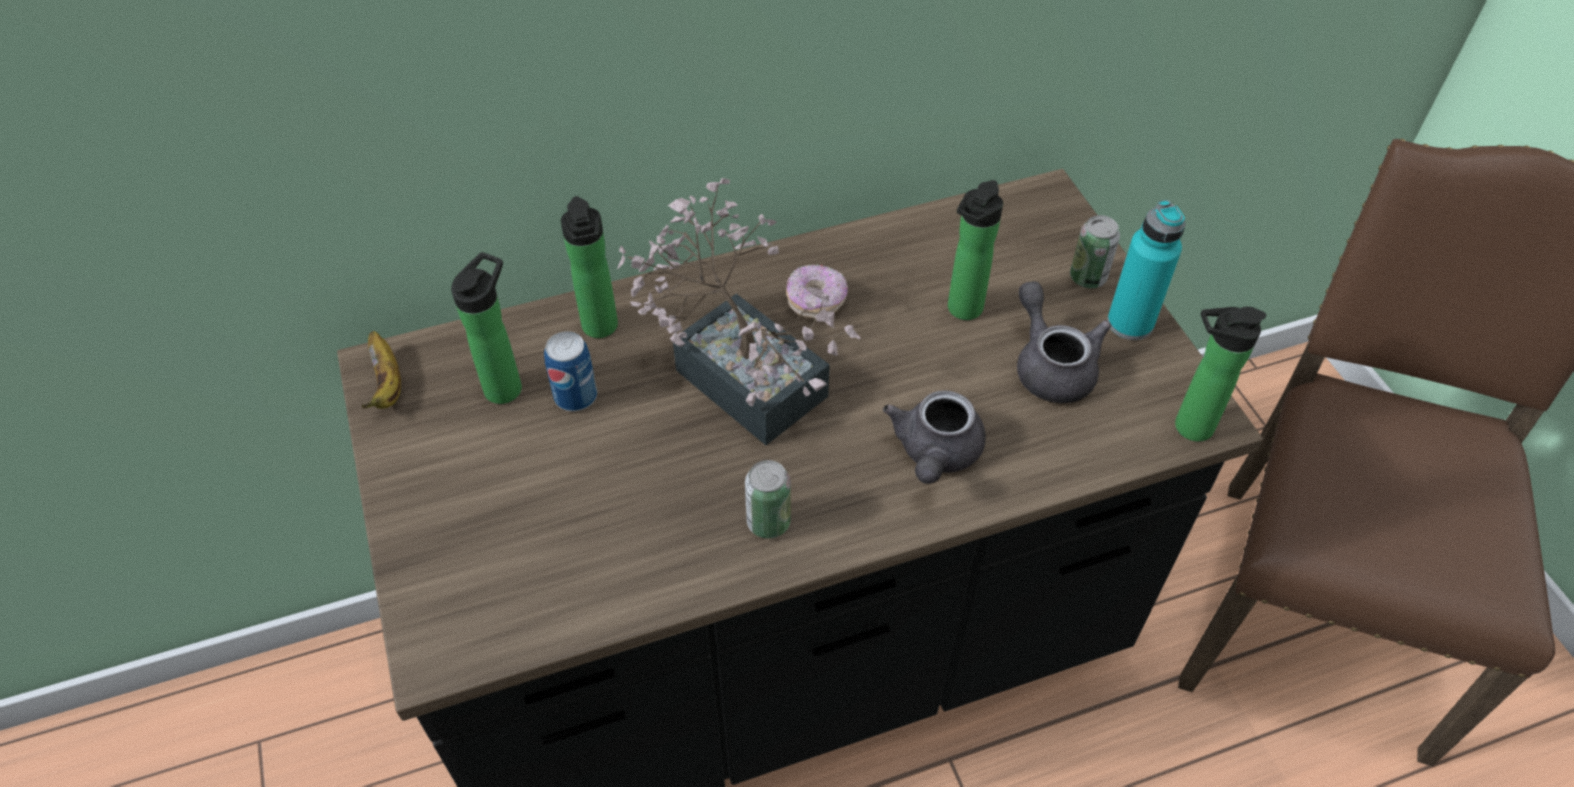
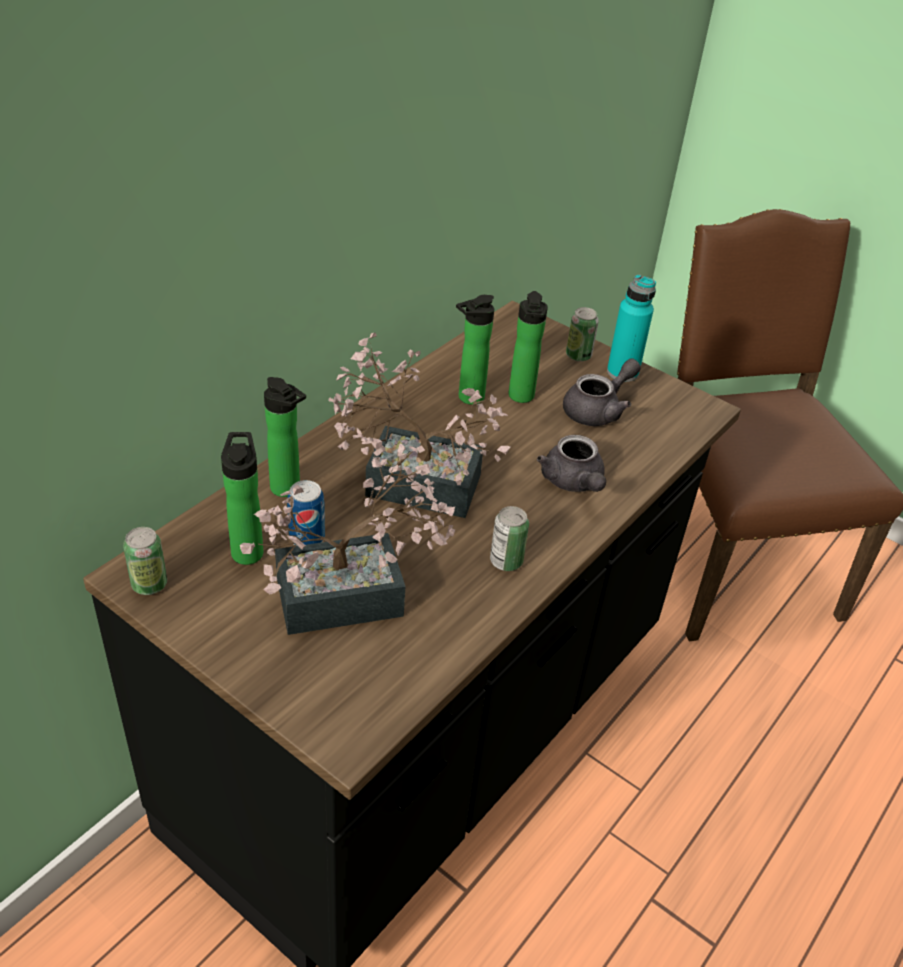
camera: 35 degrees left, 10 degrees down
banana [362,331,401,409] -> can [123,527,167,595]
donut [786,265,848,319] -> none
grey teapot [1017,281,1111,403] -> grey teapot turned 105 degrees clockwise [563,359,641,426]
bottle [1175,306,1266,442] -> bottle moved to [456,295,494,405]
none -> potted plant [240,443,455,635]

